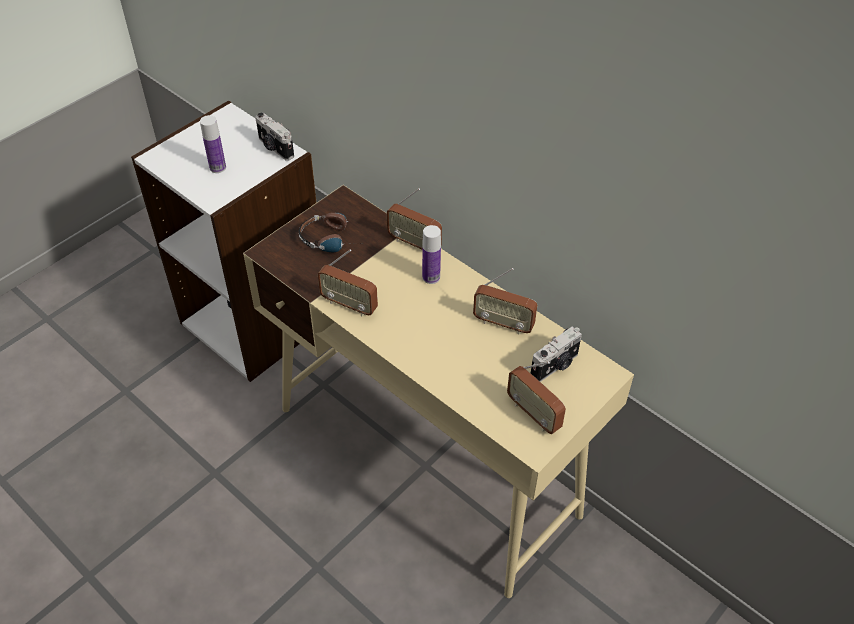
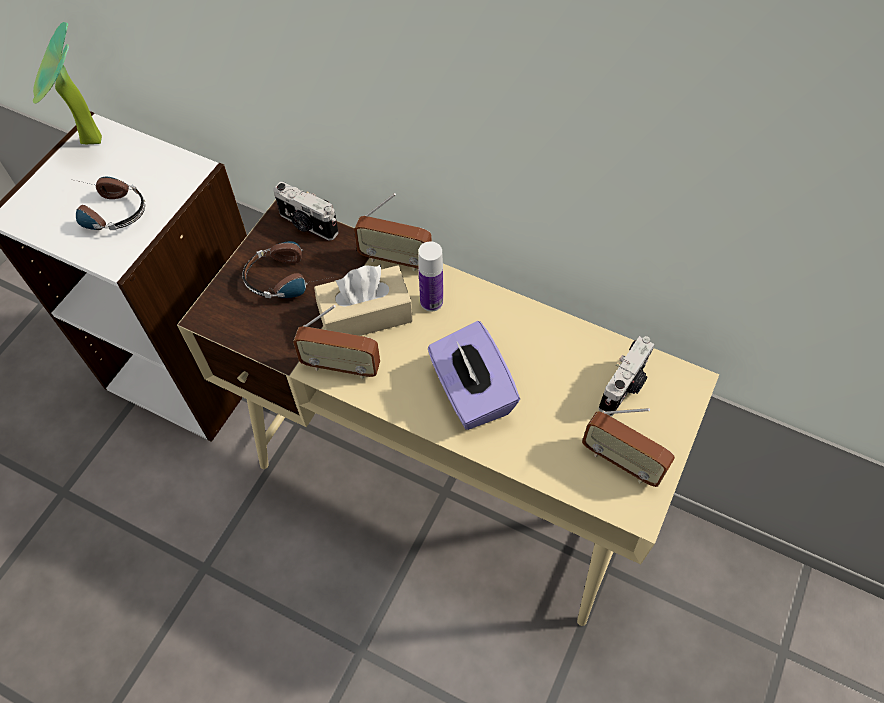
camera: 15 degrees left, 10 degrees up
bottle [200,115,226,173] -> headphones [75,176,145,230]
camera [255,112,294,161] -> camera moved to [273,182,339,241]
radio [473,268,538,335] -> none
none -> potted plant [33,22,102,144]
none -> beige tissue box [314,264,413,336]
none -> purple tissue box [428,321,520,430]

